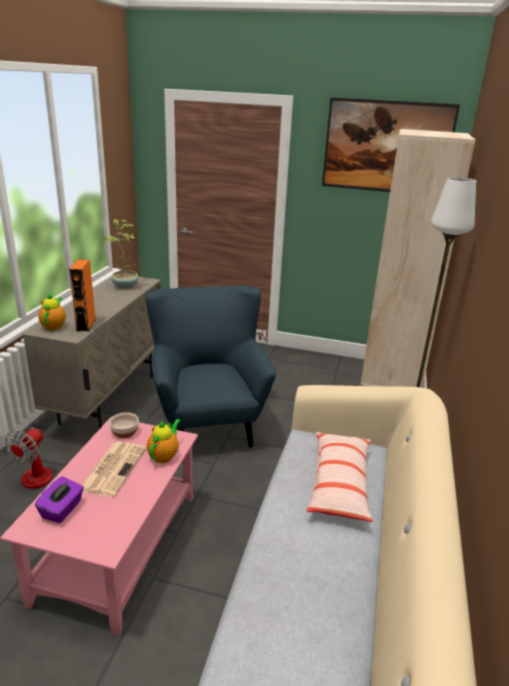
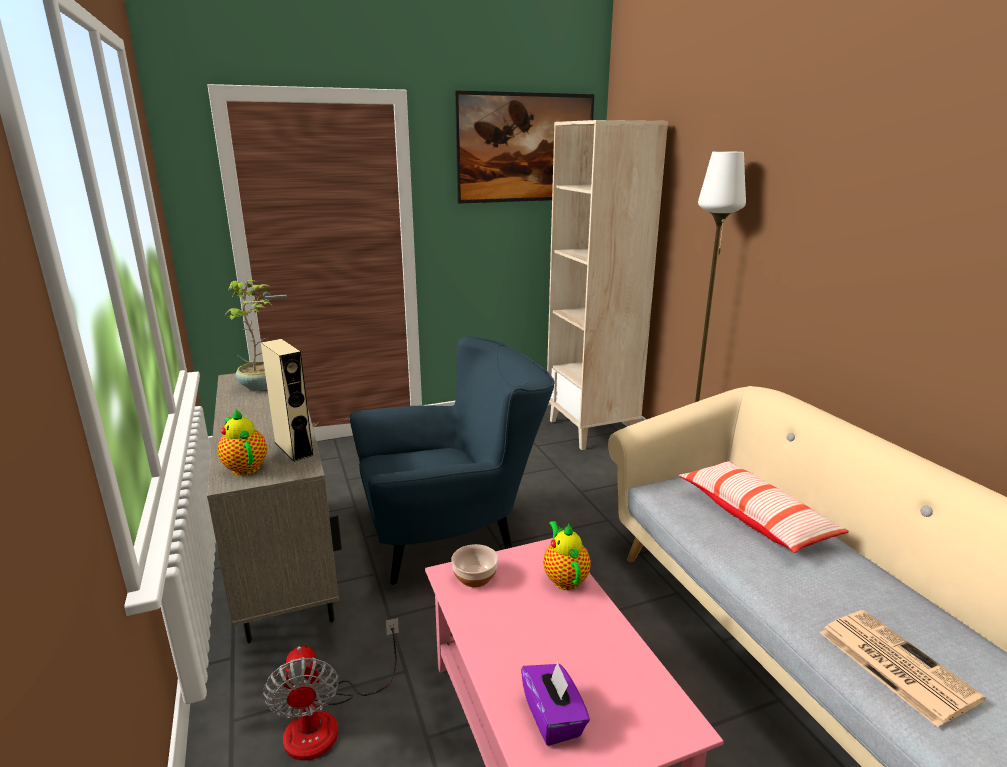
camera: 35 degrees left, 5 degrees down
orange speaker [69,259,96,332] -> beige speaker [261,339,314,462]
newspaper [82,442,146,497] -> newspaper moved to [820,610,986,727]
blue armchair [146,285,276,448] -> blue armchair turned 120 degrees clockwise [350,336,555,586]

